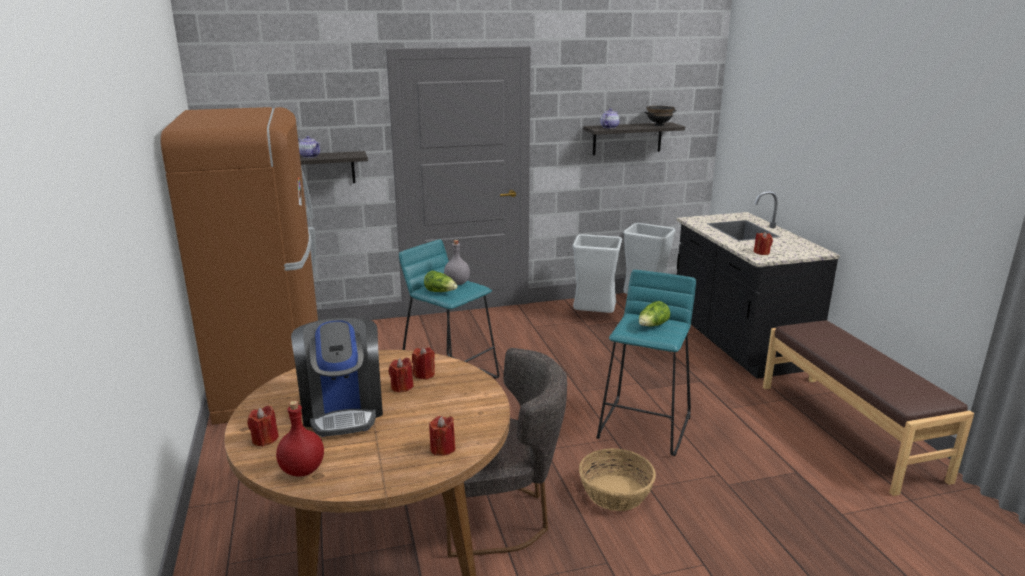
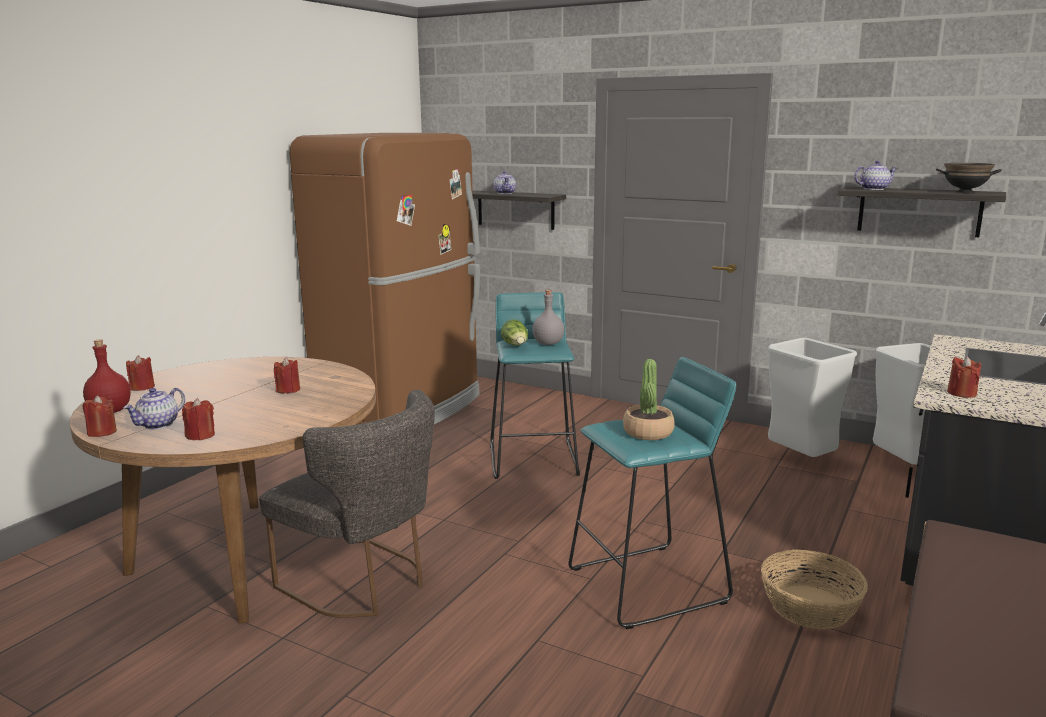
camera: 45 degrees right, 5 degrees down
coffee machine [291,317,383,437] -> none
red candle [412,347,435,379] -> red candle moved to [83,395,117,437]
basket [579,448,656,511] -> basket moved to [761,550,868,629]
lettuce [639,301,670,327] -> potted plant [623,359,675,440]
none -> teapot [123,388,185,429]

